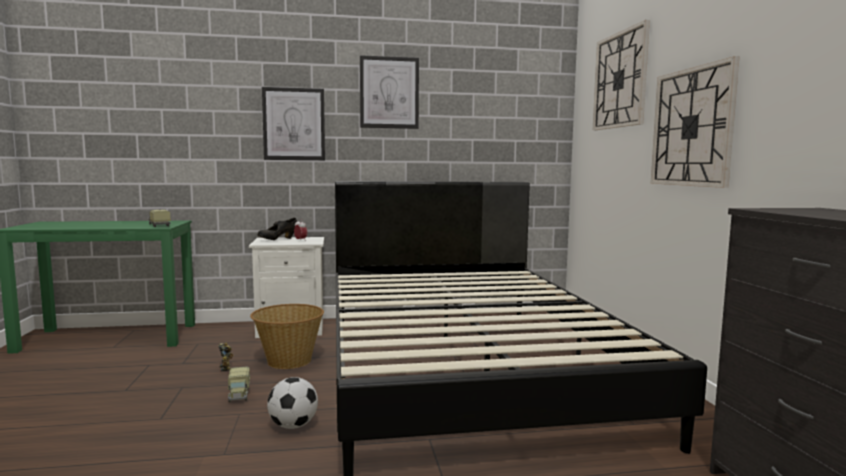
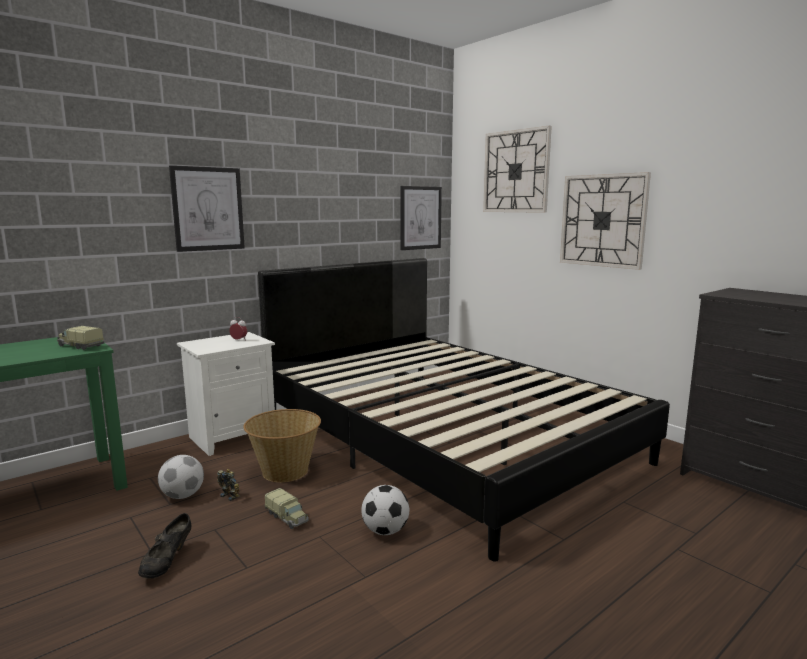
camera: 30 degrees left, 5 degrees up
black shoe [257,218,297,240] -> black shoe moved to [138,513,191,579]
picture [360,55,419,129] -> picture moved to [400,186,442,250]
none -> football [158,455,204,499]

